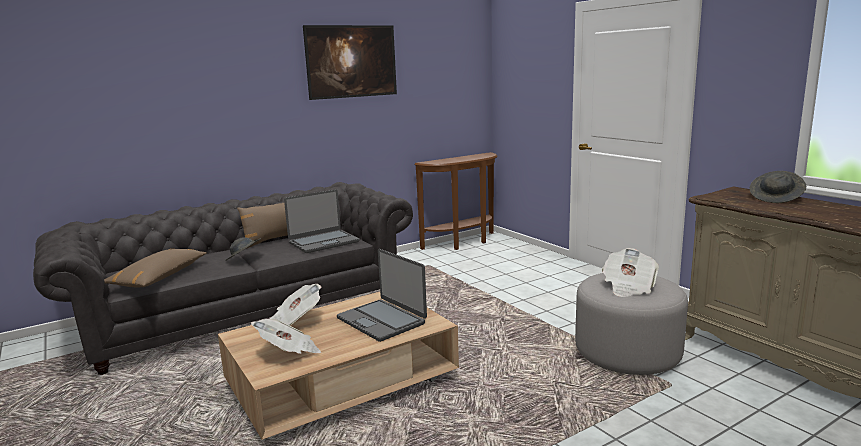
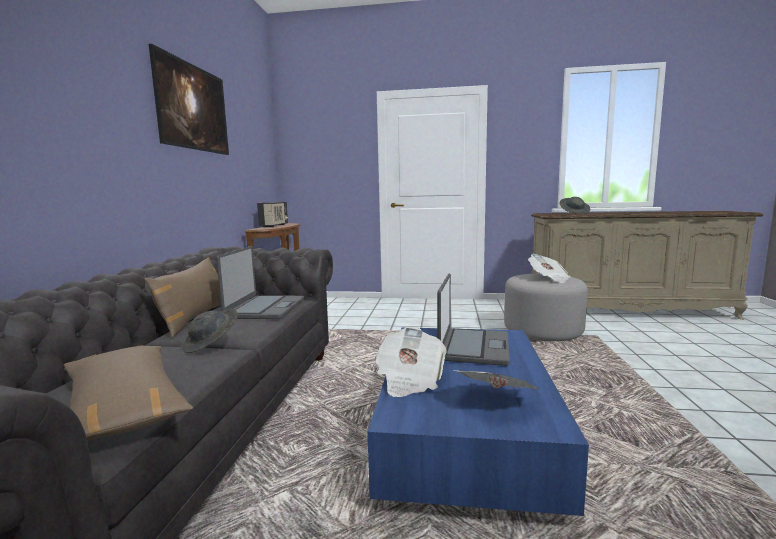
camera: 50 degrees left, 5 degrees down
brown coffee table [218,292,459,440] -> blue coffee table [367,328,589,516]
laptop [337,249,427,342] -> laptop turned 75 degrees counterclockwise [437,273,510,366]
none -> radio [257,202,288,227]

